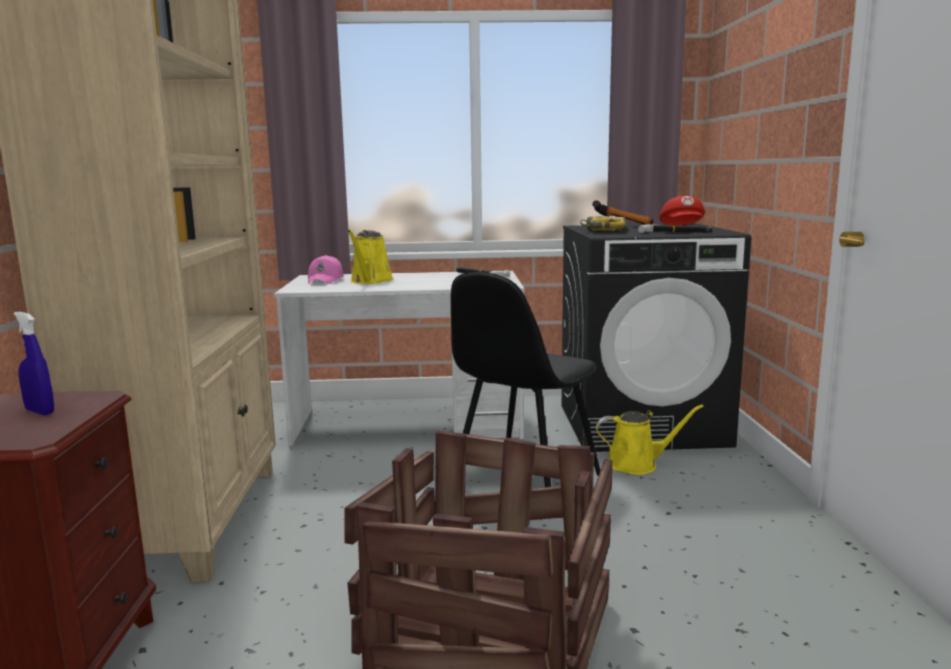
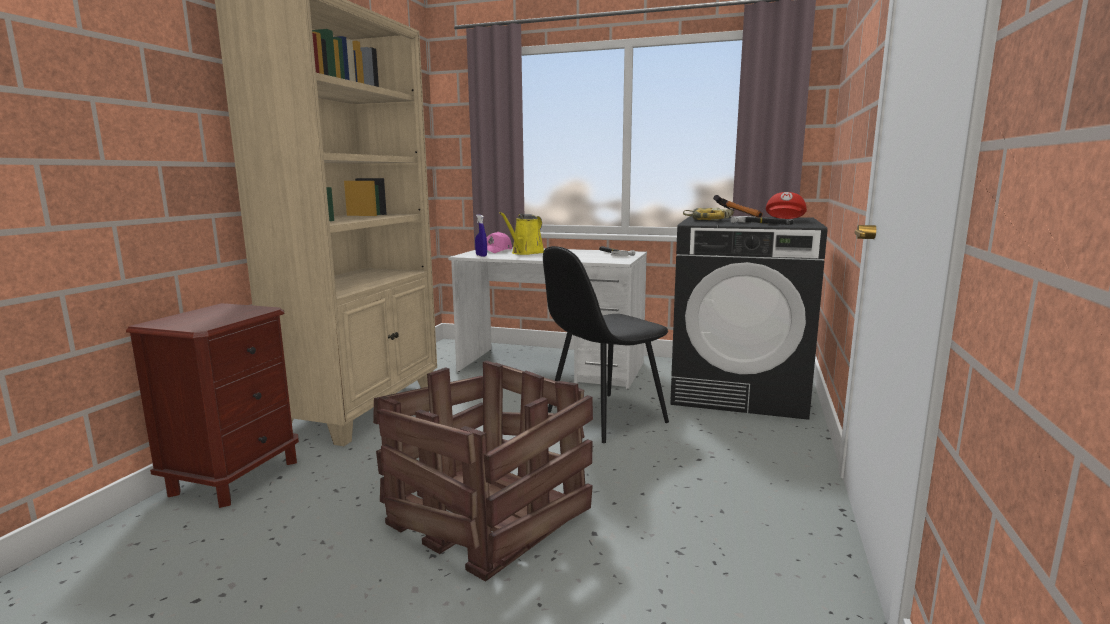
camera: 20 degrees right, 0 degrees up
blue spray bottle [14,312,54,415] -> blue spray bottle moved to [475,214,487,257]
yellow watering can [596,404,704,475] -> none

